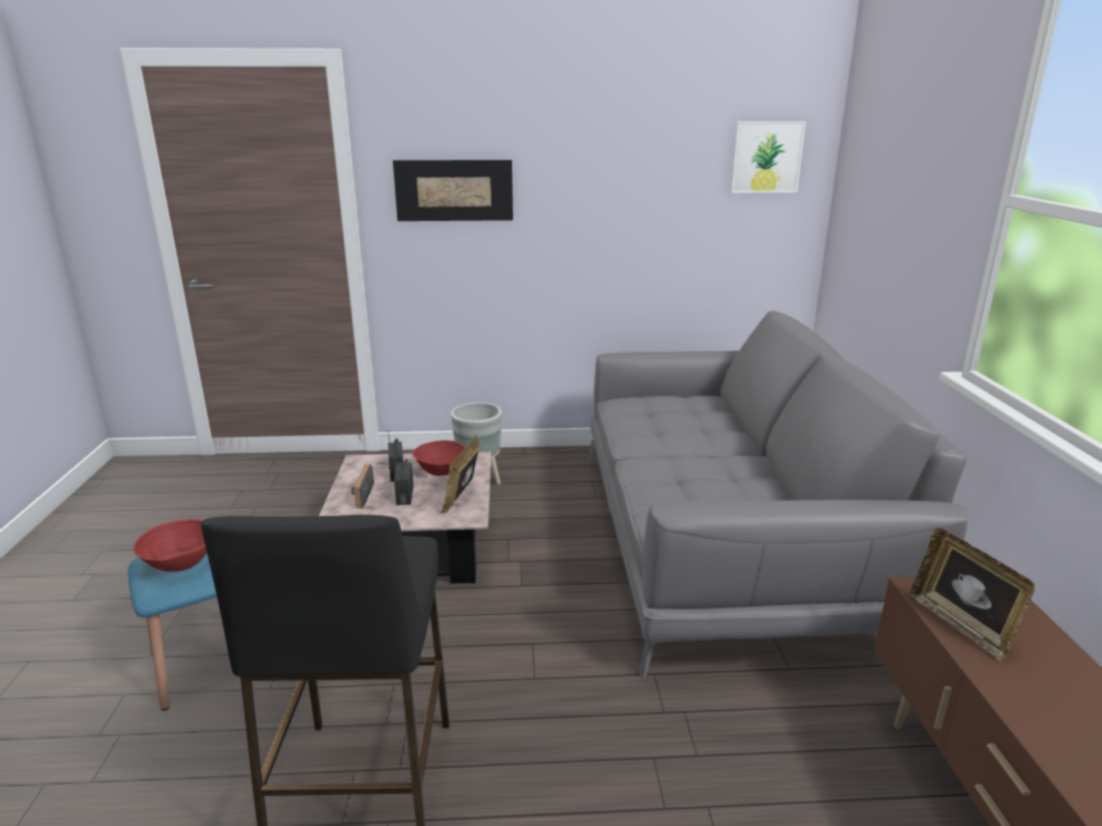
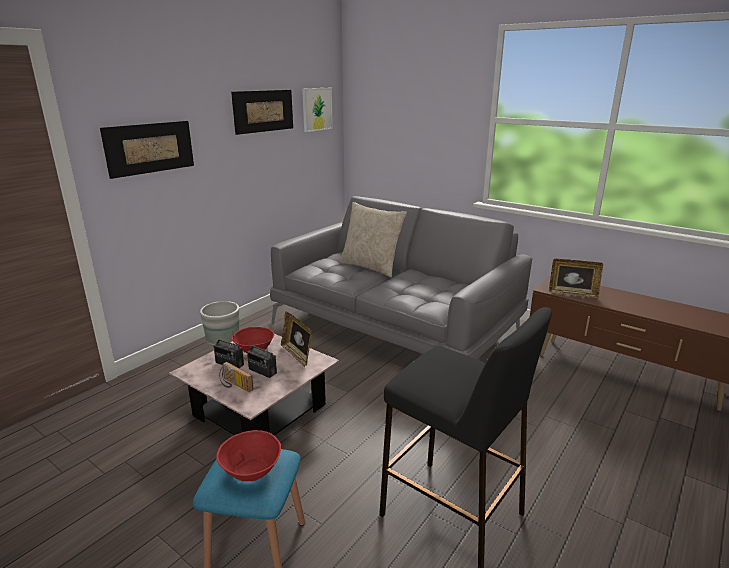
camera: 50 degrees left, 0 degrees up
none -> picture [231,90,293,135]
none -> beige pillow [339,202,407,277]

